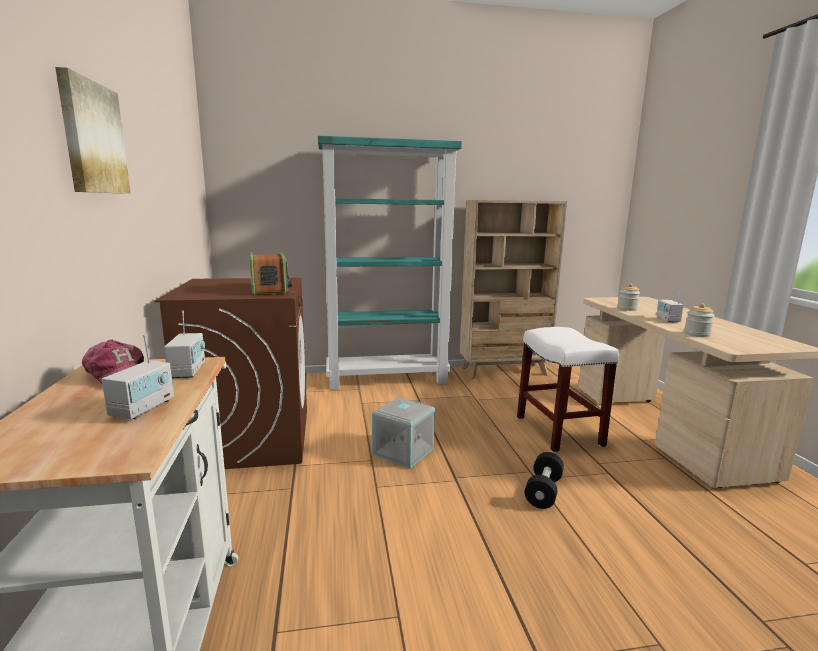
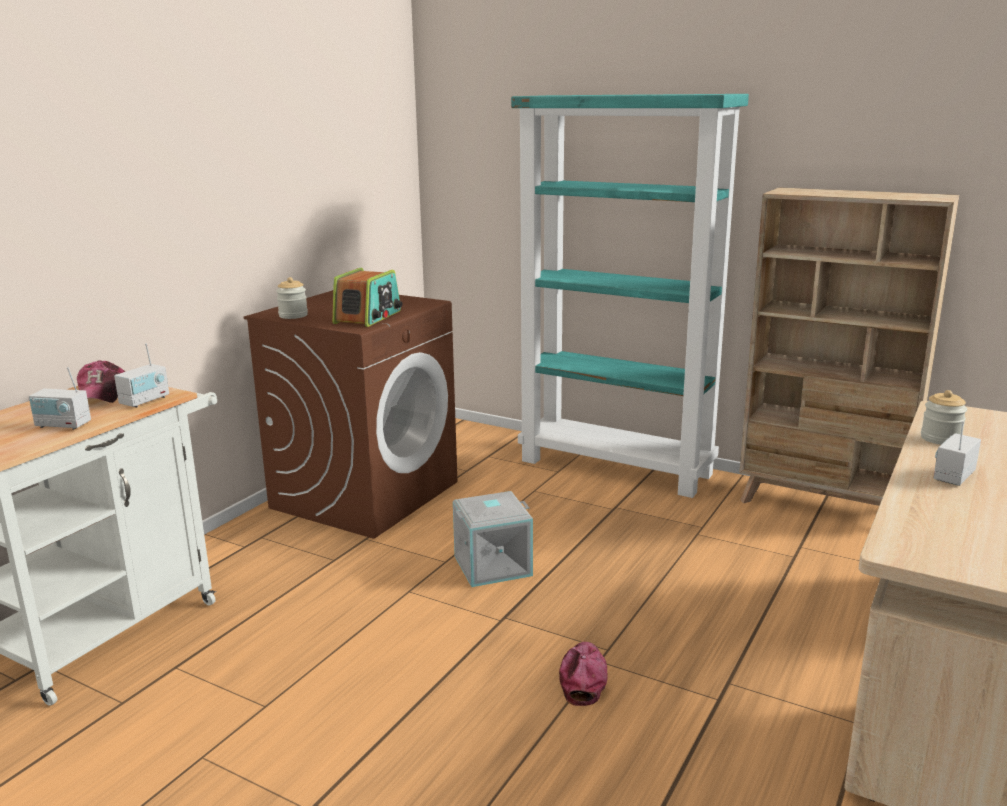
camera: 40 degrees right, 5 degrees up
picture [55,67,131,194] -> none
radio [102,334,174,419] -> radio turned 45 degrees clockwise [29,367,91,430]
white stool [517,327,619,453] -> none
black dumbbell [525,452,564,509] -> cap [559,642,608,706]
jar [684,303,715,337] -> jar moved to [276,277,308,319]

